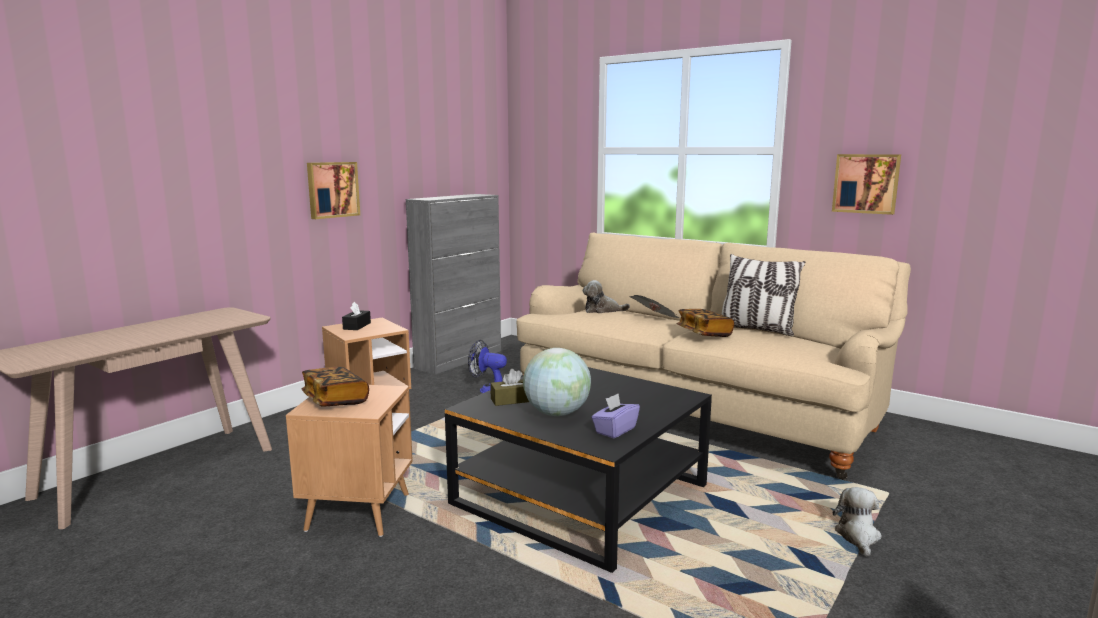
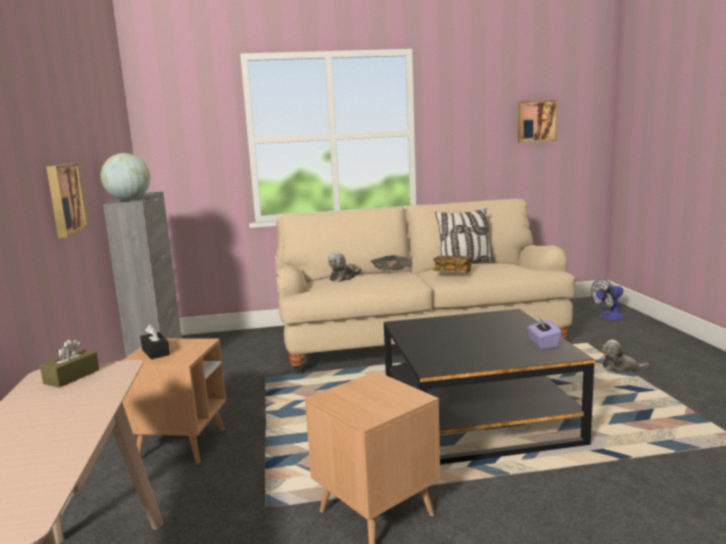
camera: 45 degrees left, 0 degrees up
book [302,367,369,406] -> none
fan [468,340,507,393] -> fan moved to [591,279,624,320]
brown tissue box [490,369,529,406] -> brown tissue box moved to [40,340,99,388]
globe [523,348,591,416] -> globe moved to [101,153,150,200]
picture [832,154,901,215] -> picture moved to [518,100,558,143]
plush toy [833,487,881,557] -> plush toy turned 45 degrees counterclockwise [601,340,649,373]

